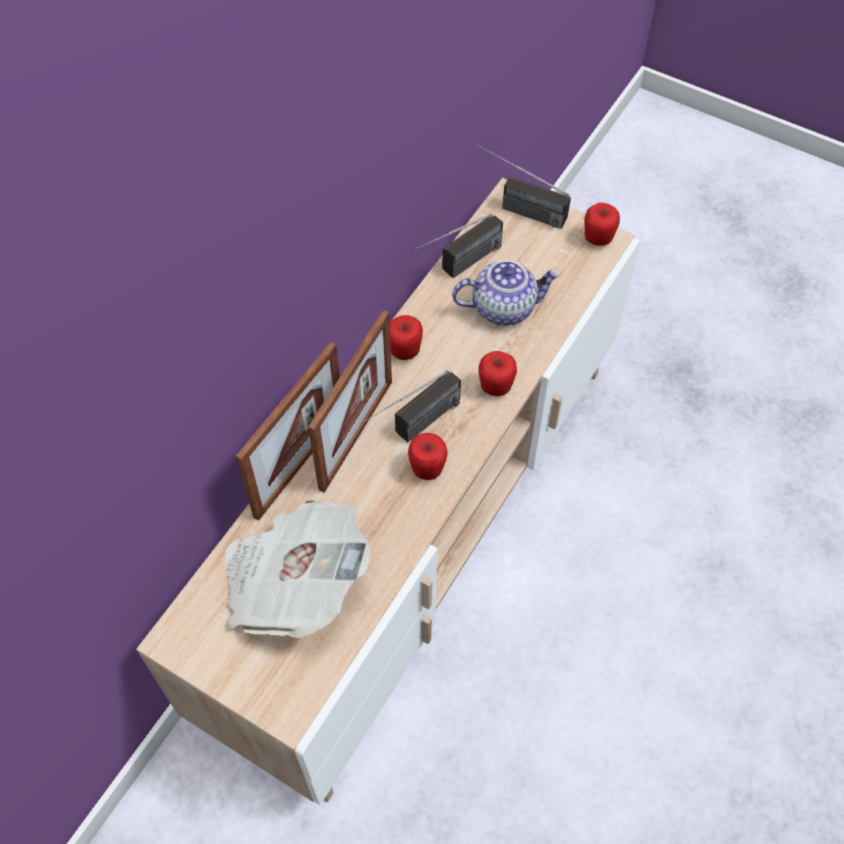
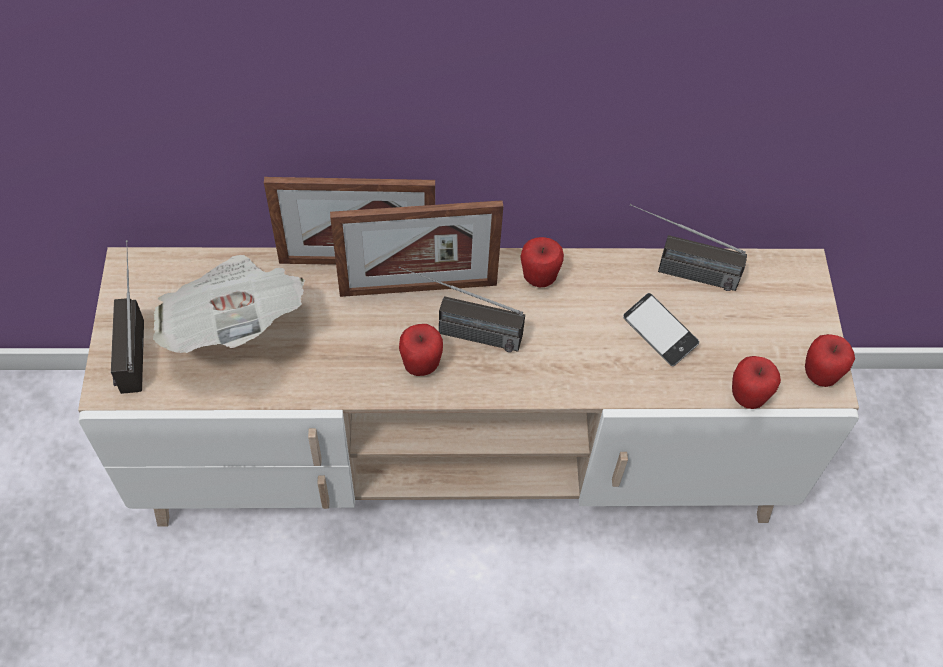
camera: 55 degrees right, 0 degrees up
teapot [452,260,561,326] -> phone [623,293,699,366]
radio [478,146,571,229] -> radio moved to [111,240,144,394]
apple [478,351,517,396] -> apple moved to [732,356,781,409]

